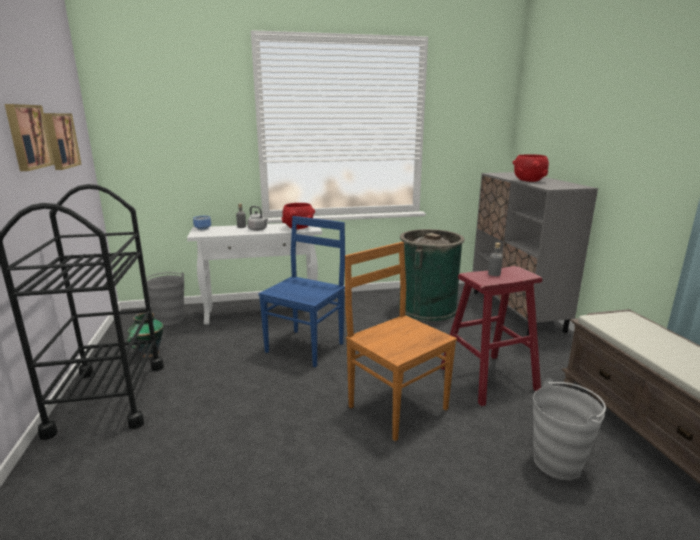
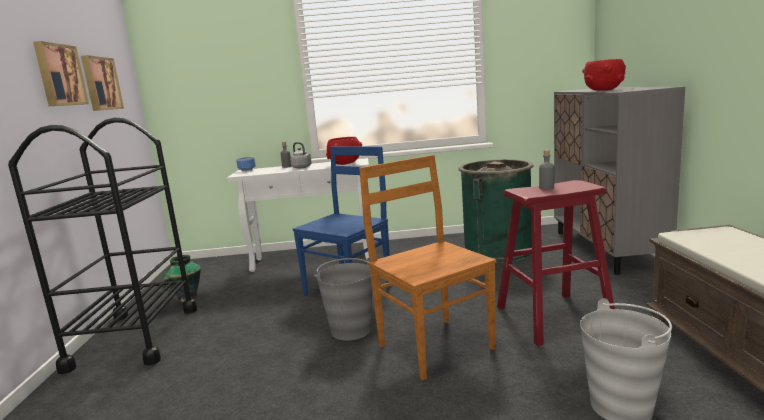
camera: 10 degrees right, 5 degrees down
grey bucket [146,272,184,325] -> grey bucket moved to [314,258,372,341]

